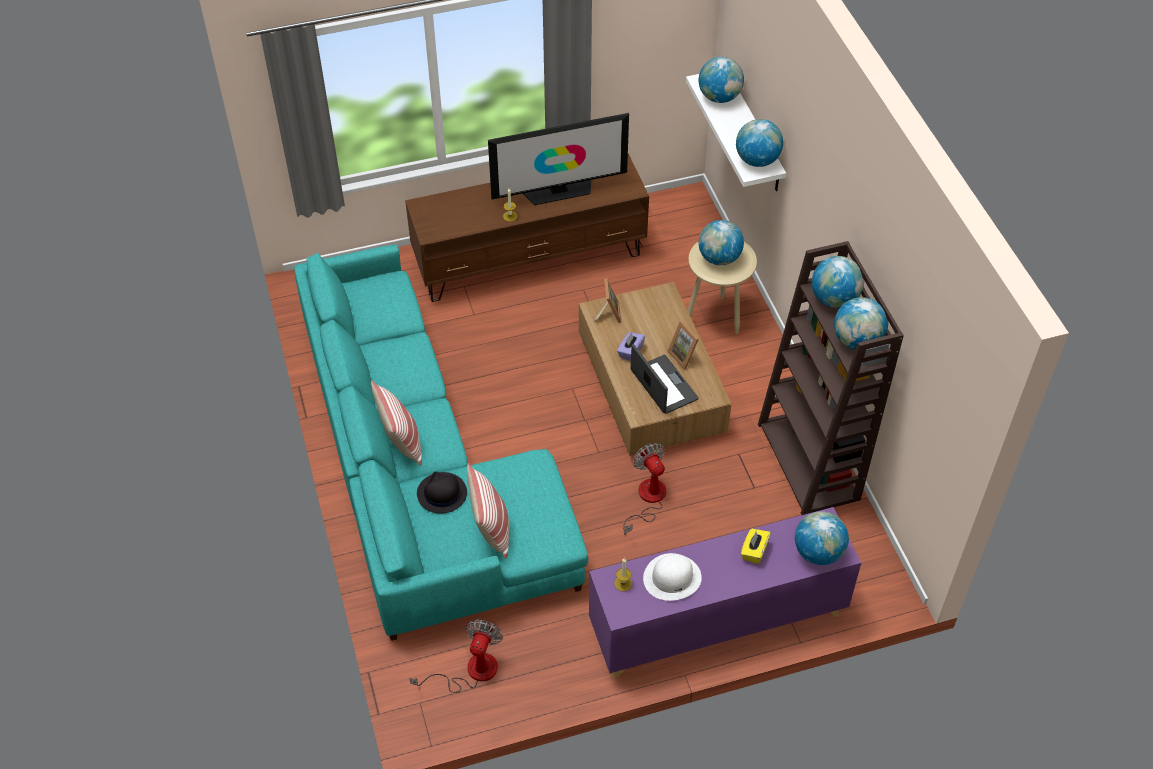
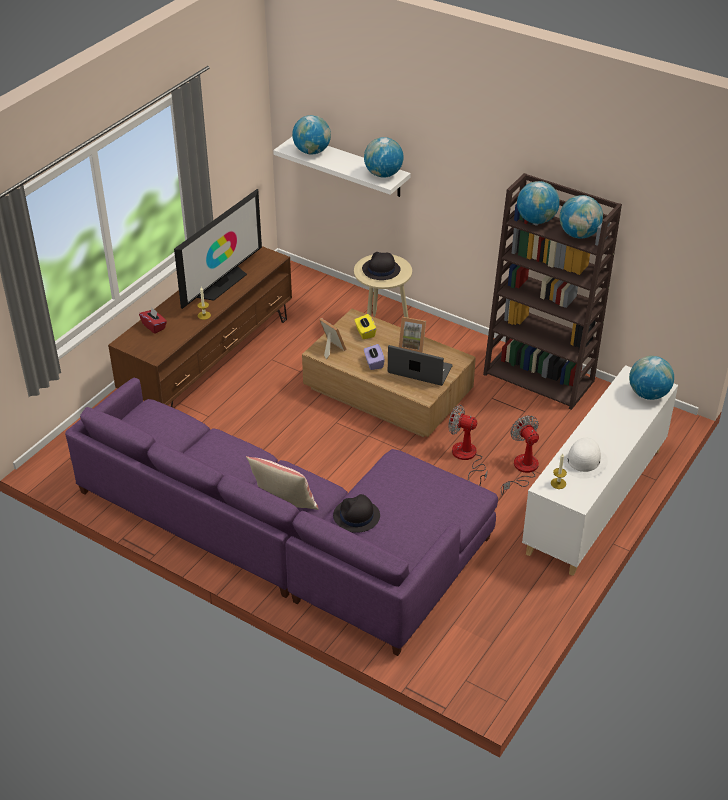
camera: 40 degrees left, 10 degrees down
turquoise sofa [294,245,589,641] -> purple sofa [65,378,498,656]
fan [409,620,503,693] -> fan moved to [501,415,539,495]
pillow [467,463,509,559] -> none
purple cabinet [589,507,861,679] -> white cabinet [522,365,678,576]
globe [699,220,744,265] -> black hat [362,252,401,280]
yellow tissue box [741,529,771,564] -> yellow tissue box moved to [355,314,376,339]
none -> red tissue box [139,308,167,334]

